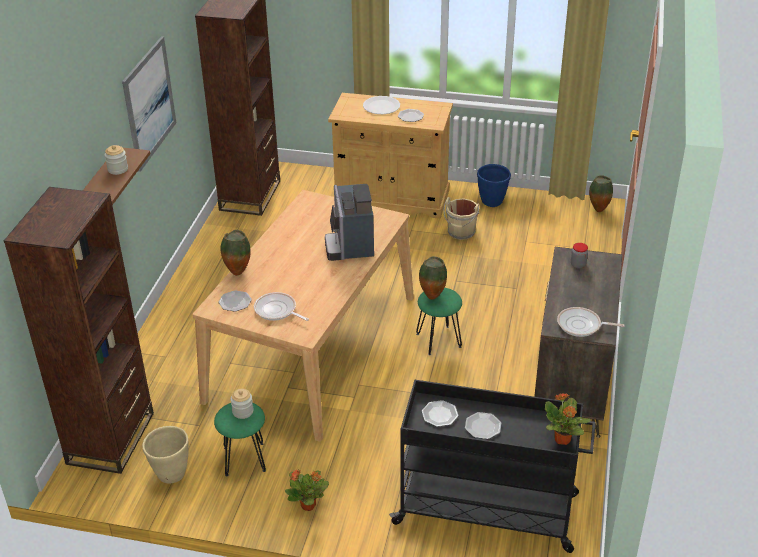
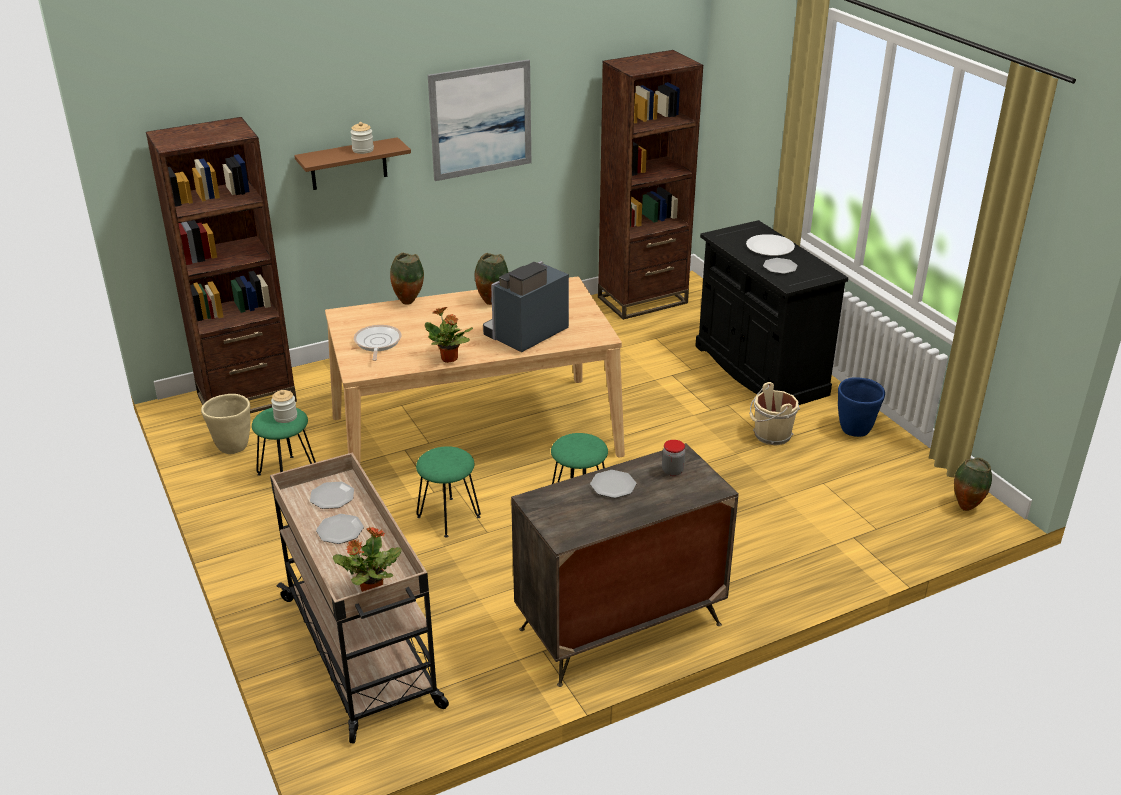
camera: 50 degrees right, 5 degrees down
plate [218,290,252,312] -> plate moved to [590,470,636,498]
potted plant [285,469,329,511] -> potted plant moved to [425,307,473,363]
beige cabinet [328,93,453,219] -> black cabinet [695,220,848,405]
black cart [389,380,596,553] -> beige cart [270,452,449,743]
vase [419,256,447,300] -> vase moved to [475,253,508,305]
frying pan [557,307,625,337] -> none
none -> green stool [416,446,481,537]

